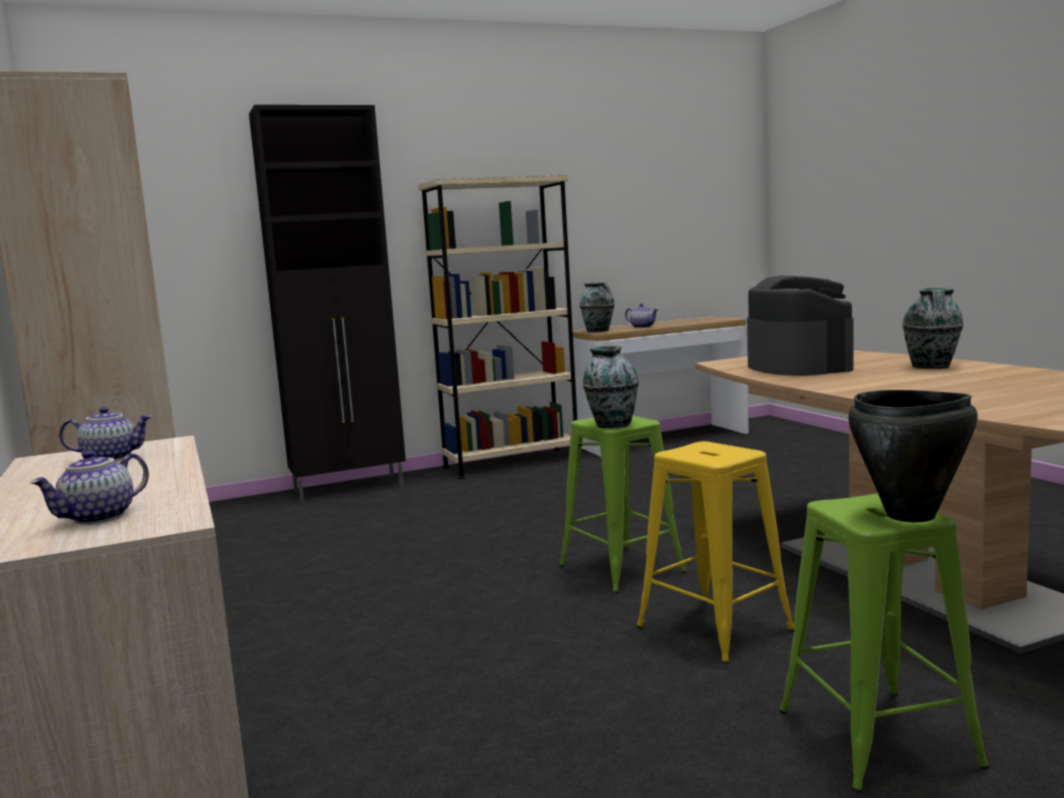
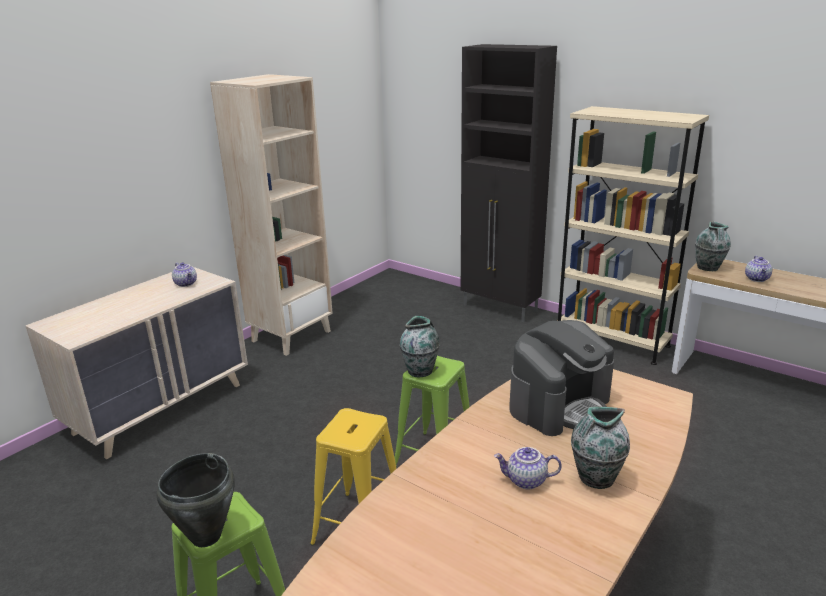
camera: 60 degrees right, 15 degrees up
teapot [30,450,149,525] -> teapot moved to [494,447,562,490]

